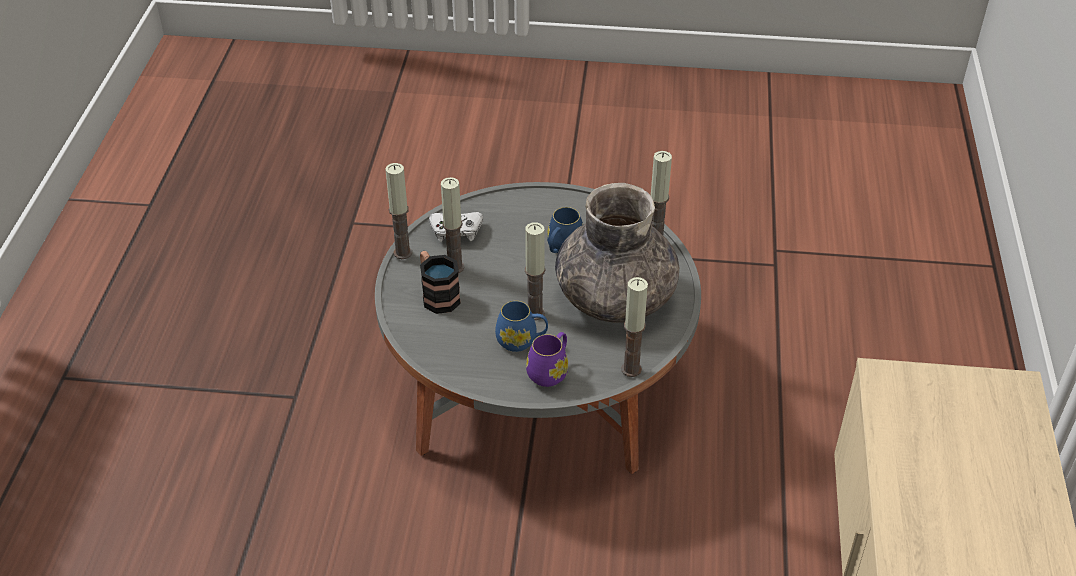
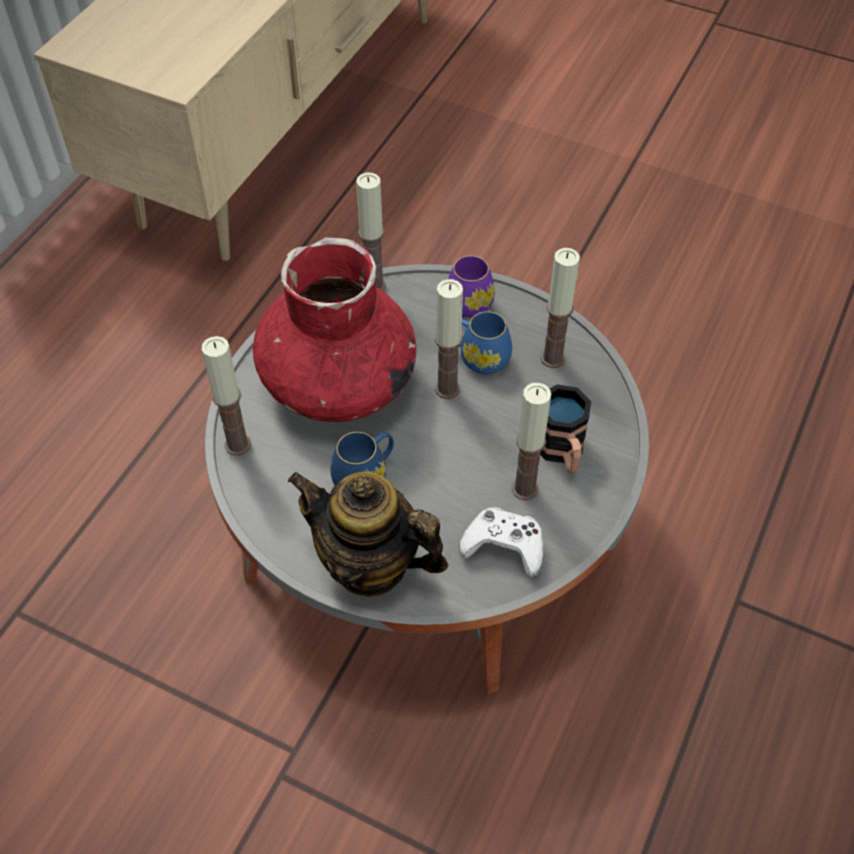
camera: 160 degrees left, 10 degrees up
candle [385,163,412,259] -> candle moved to [540,248,580,368]
grey vase [555,183,679,323] -> red vase [253,238,416,422]
none -> teapot [288,472,448,597]

